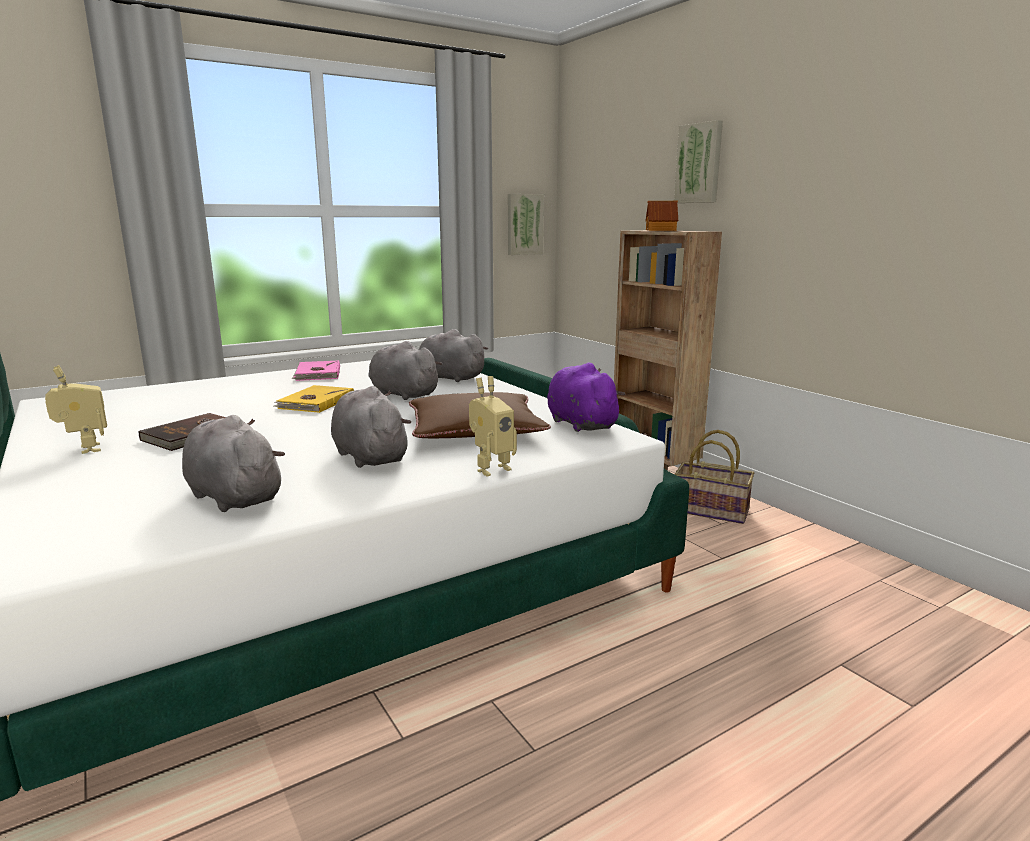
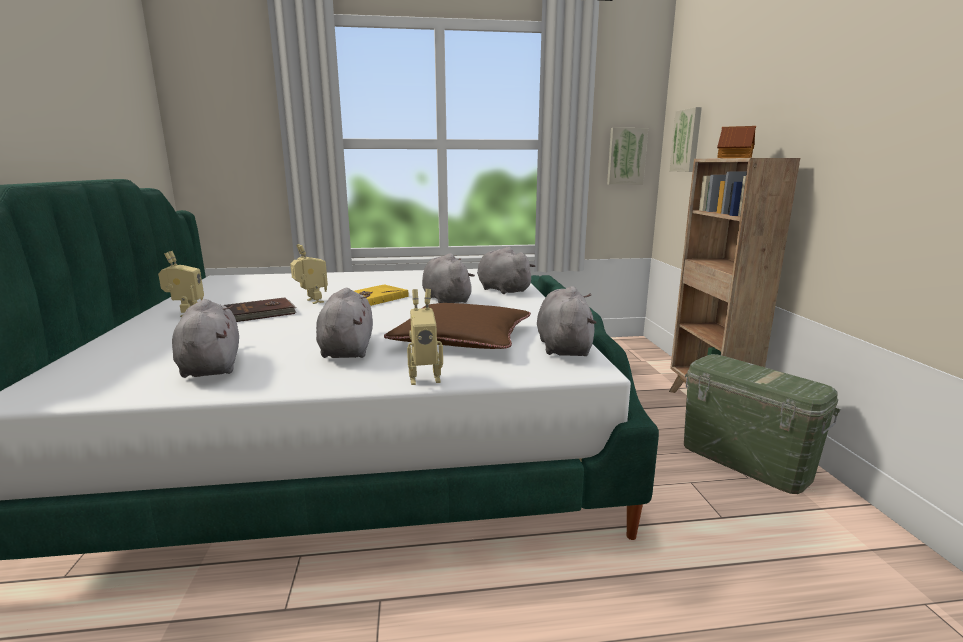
camera: 25 degrees right, 0 degrees up
pink book [292,360,340,381] -> none
purple plush toy [547,363,625,432] -> grey plush toy [537,286,597,356]
picture [674,120,723,203] -> picture moved to [670,107,702,172]
basket [675,430,754,524] -> green storage box [684,354,840,494]
none -> toy robot [290,244,328,304]

